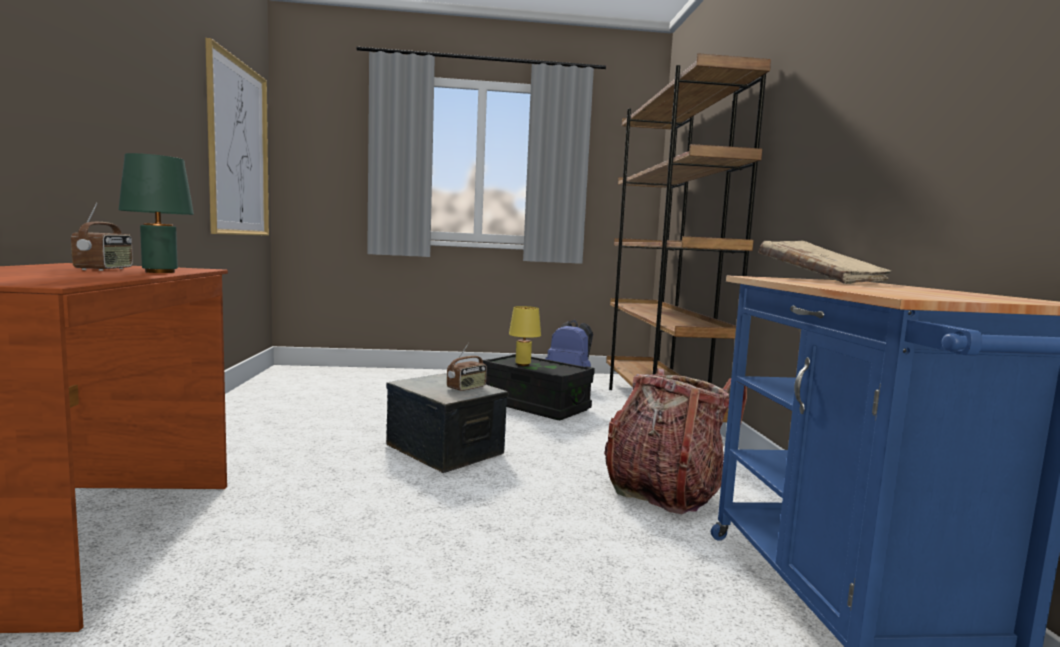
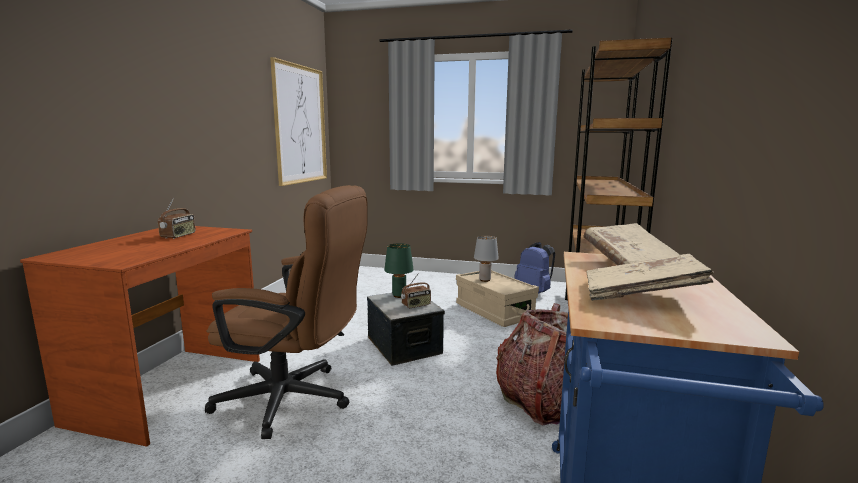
camera: 20 degrees right, 5 degrees up
green table lamp [119,153,194,273] -> green table lamp moved to [384,243,414,298]
black storage box [483,354,595,420] -> beige storage box [456,270,539,327]
yellow table lamp [509,306,541,366] -> grey table lamp [474,236,499,282]
none -> brown office chair [205,185,368,439]
none -> beige book [587,254,714,301]

